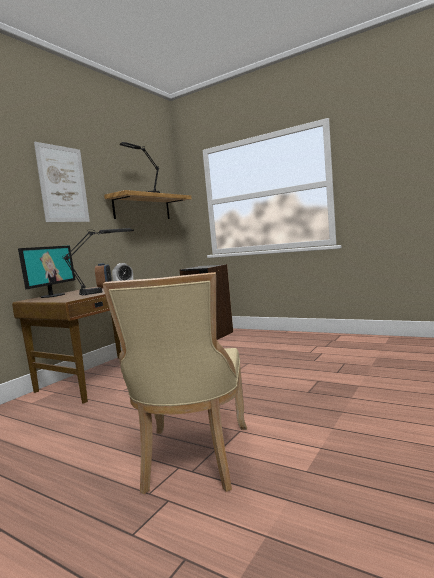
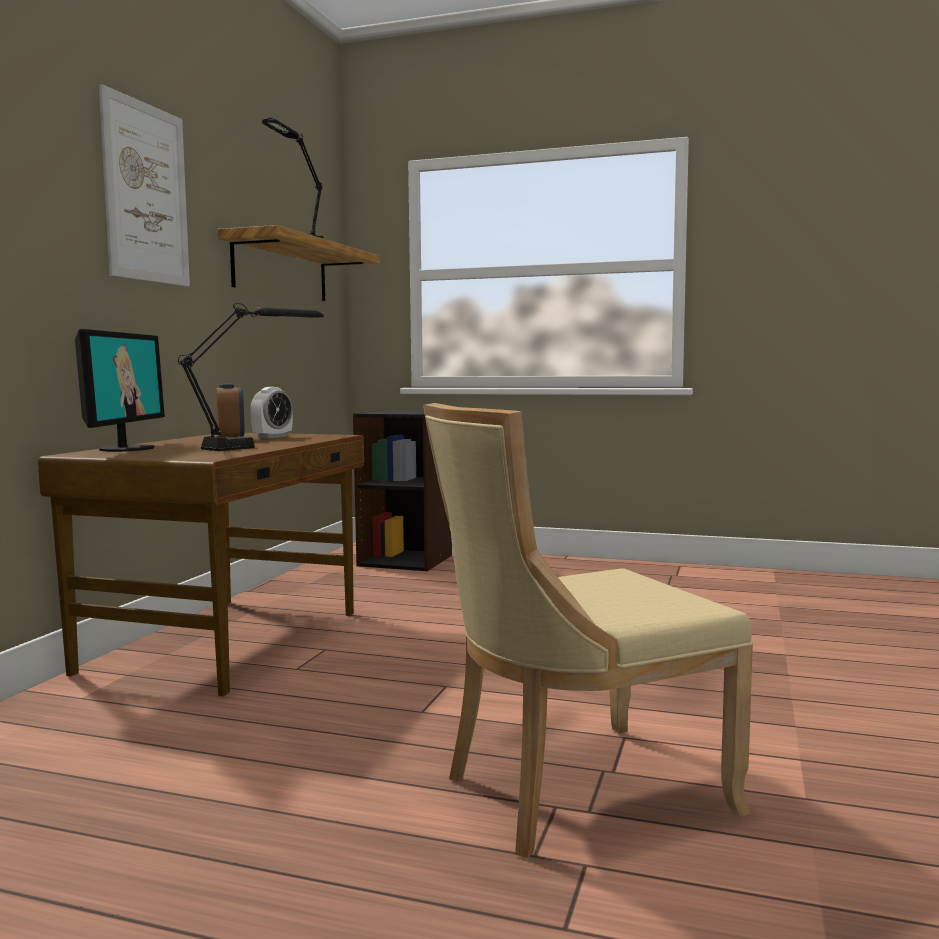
camera: 15 degrees left, 0 degrees up
beige chair [103,272,247,494] -> beige chair turned 75 degrees clockwise [423,403,753,858]

